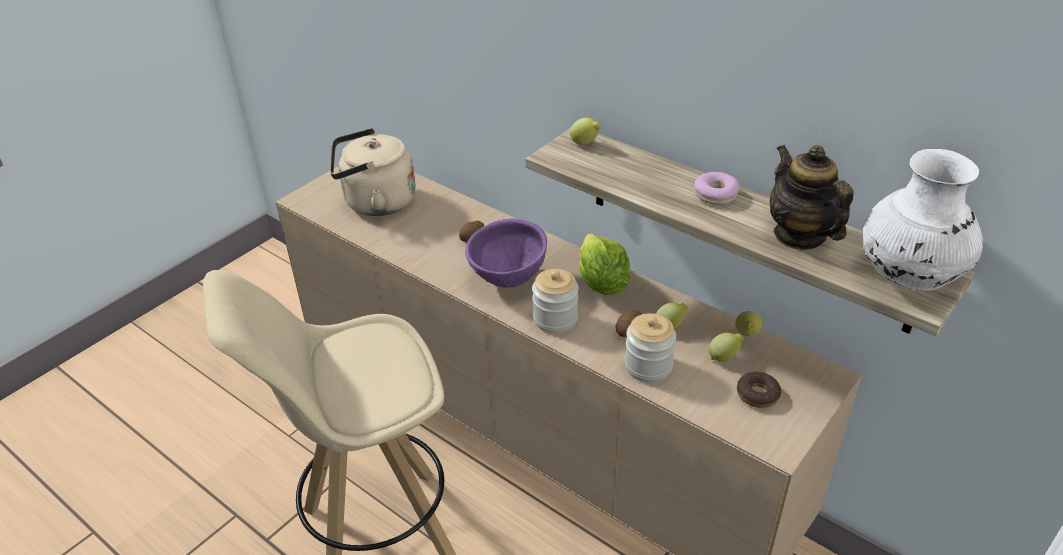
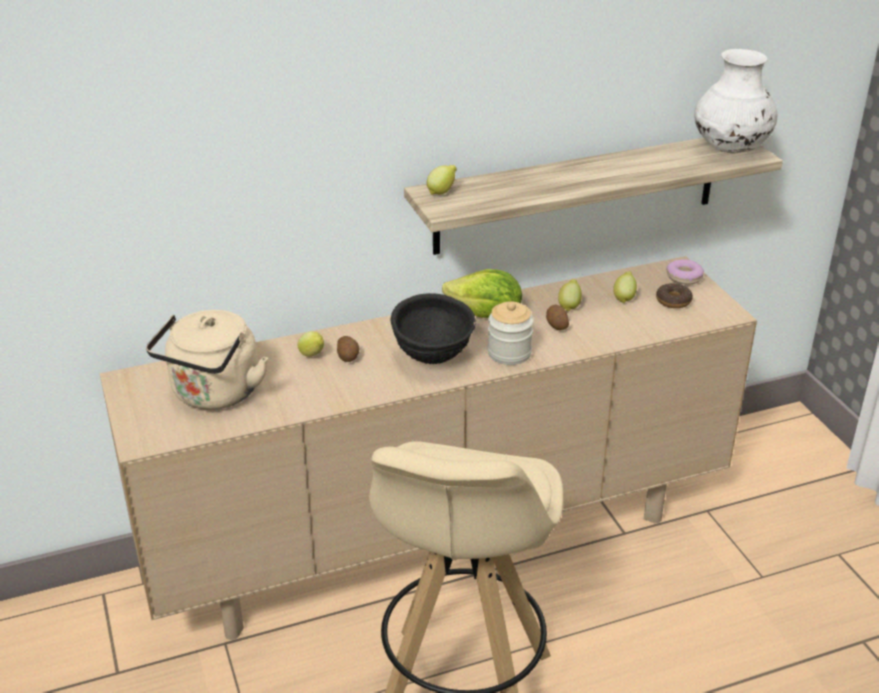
camera: 60 degrees left, 5 degrees down
purple bowl [465,219,547,288] -> black bowl [390,293,476,364]
jar [625,313,676,382] -> none
donut [694,172,739,205] -> donut moved to [666,259,704,285]
lemon [735,311,762,336] -> lemon moved to [298,331,324,357]
teapot [769,145,854,250] -> none

